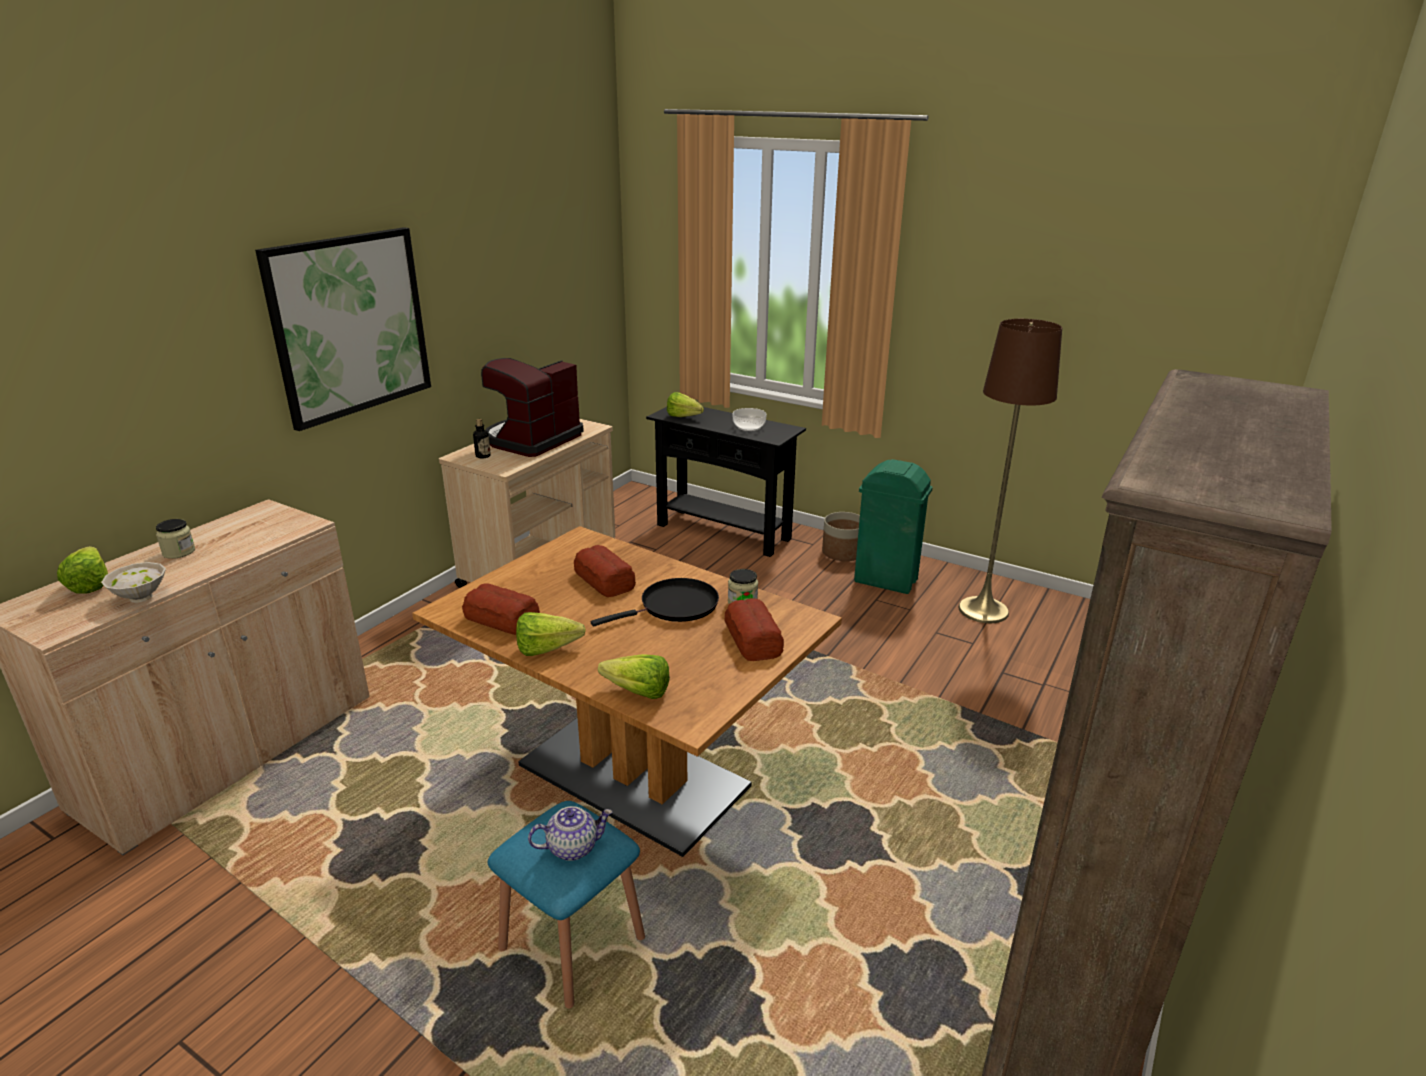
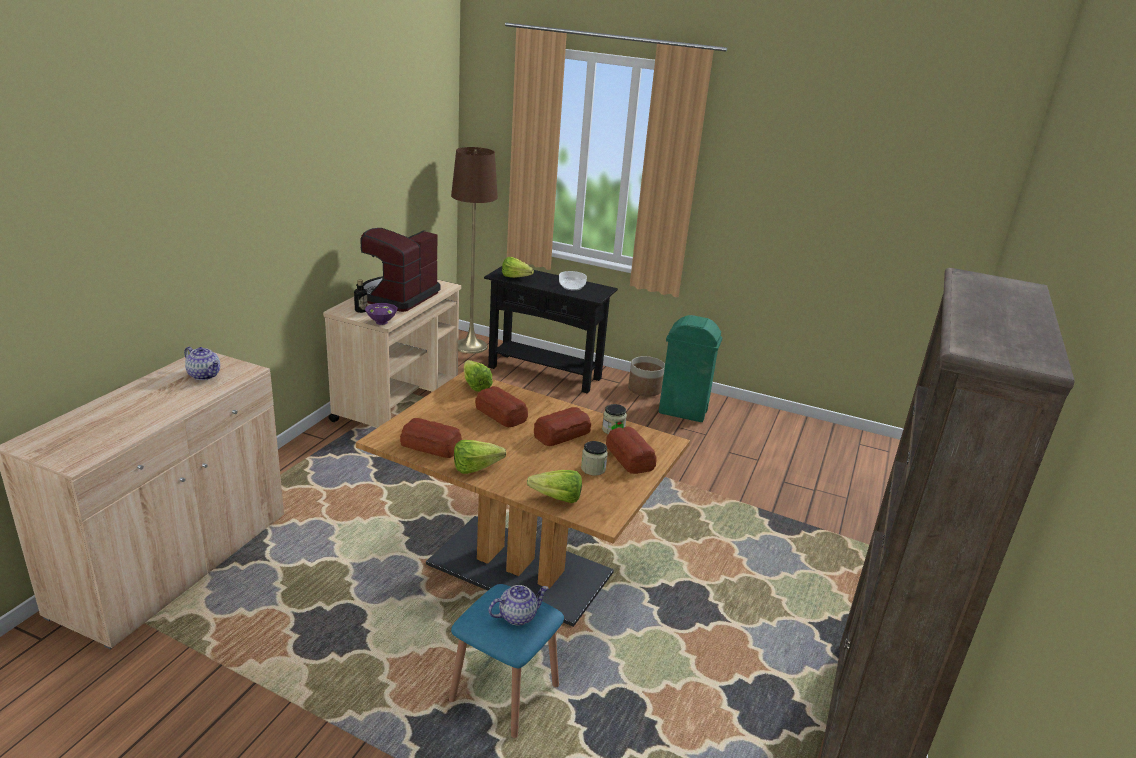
camera: 10 degrees left, 0 degrees up
lettuce [57,546,108,594] -> lettuce moved to [464,360,493,392]
white bowl [101,562,166,603] -> none
jar [156,519,195,559] -> jar moved to [581,441,608,476]
picture [255,227,431,431] -> none
black frying pan [591,578,719,627] -> bread [534,407,591,446]
brown floor lamp [959,319,1062,623] -> brown floor lamp moved to [451,147,498,354]
none -> teapot [184,347,220,380]
none -> purple bowl [365,303,398,325]

